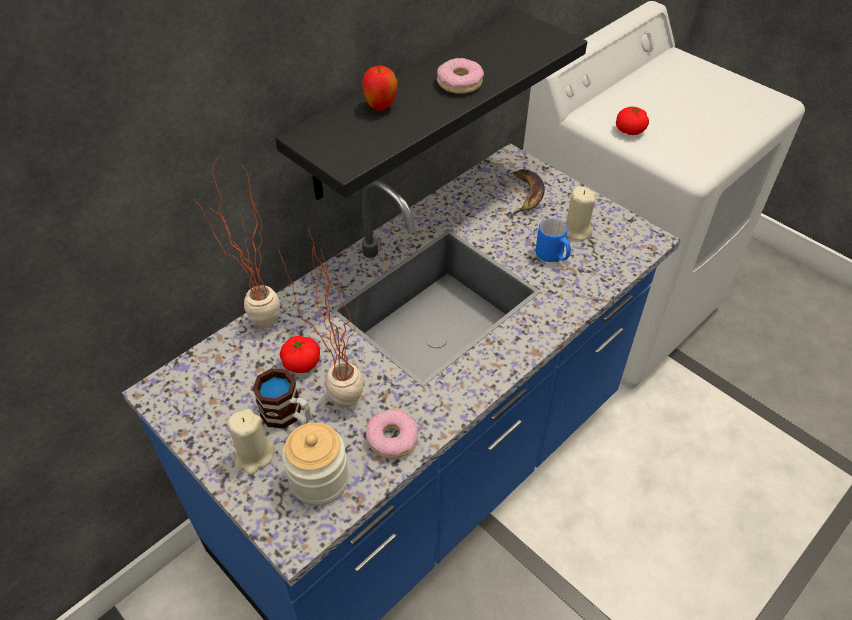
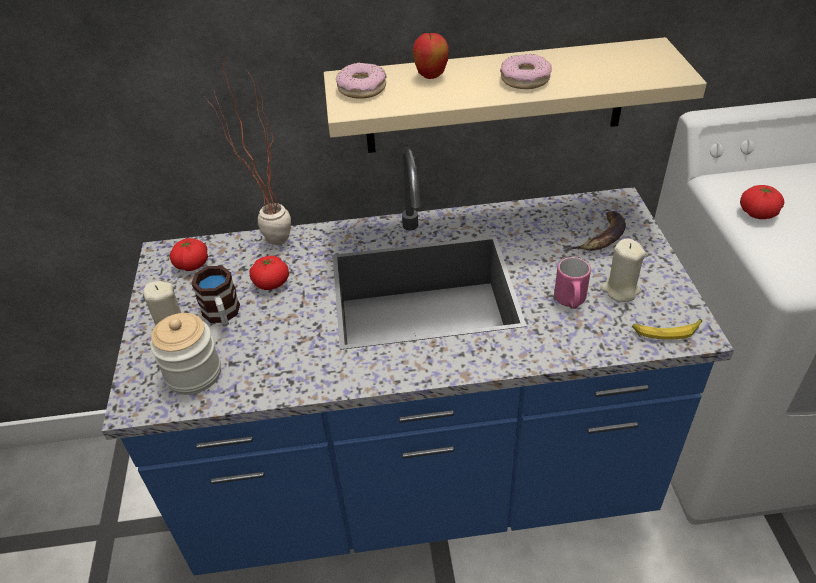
camera: 40 degrees right, 5 degrees down
black shelf [275,10,587,200] -> beige shelf [324,37,707,153]
potted plant [279,226,364,407] -> none
donut [366,409,418,459] -> donut moved to [336,63,386,99]
blue mug [535,218,571,262] -> pink mug [554,257,591,309]
none -> tomato [170,238,208,271]
none -> banana [632,319,702,340]

